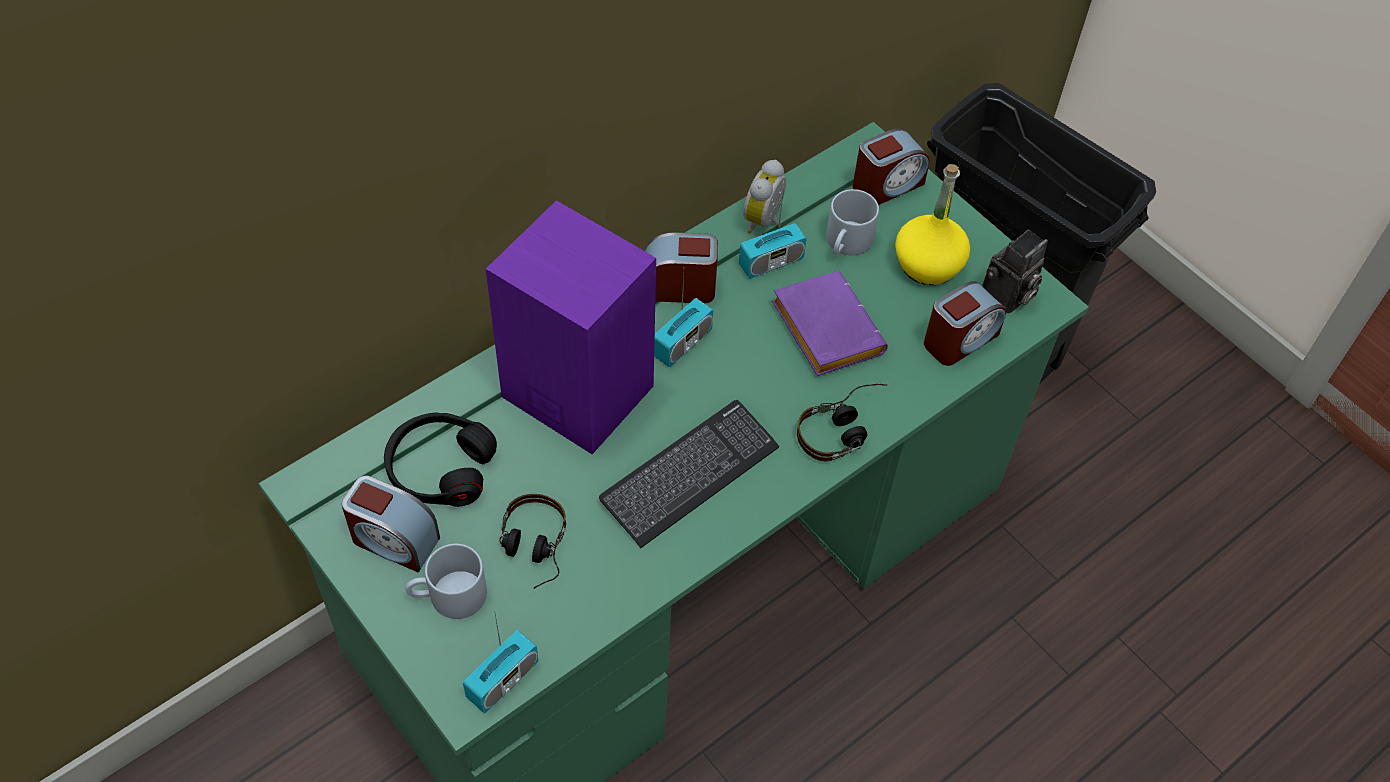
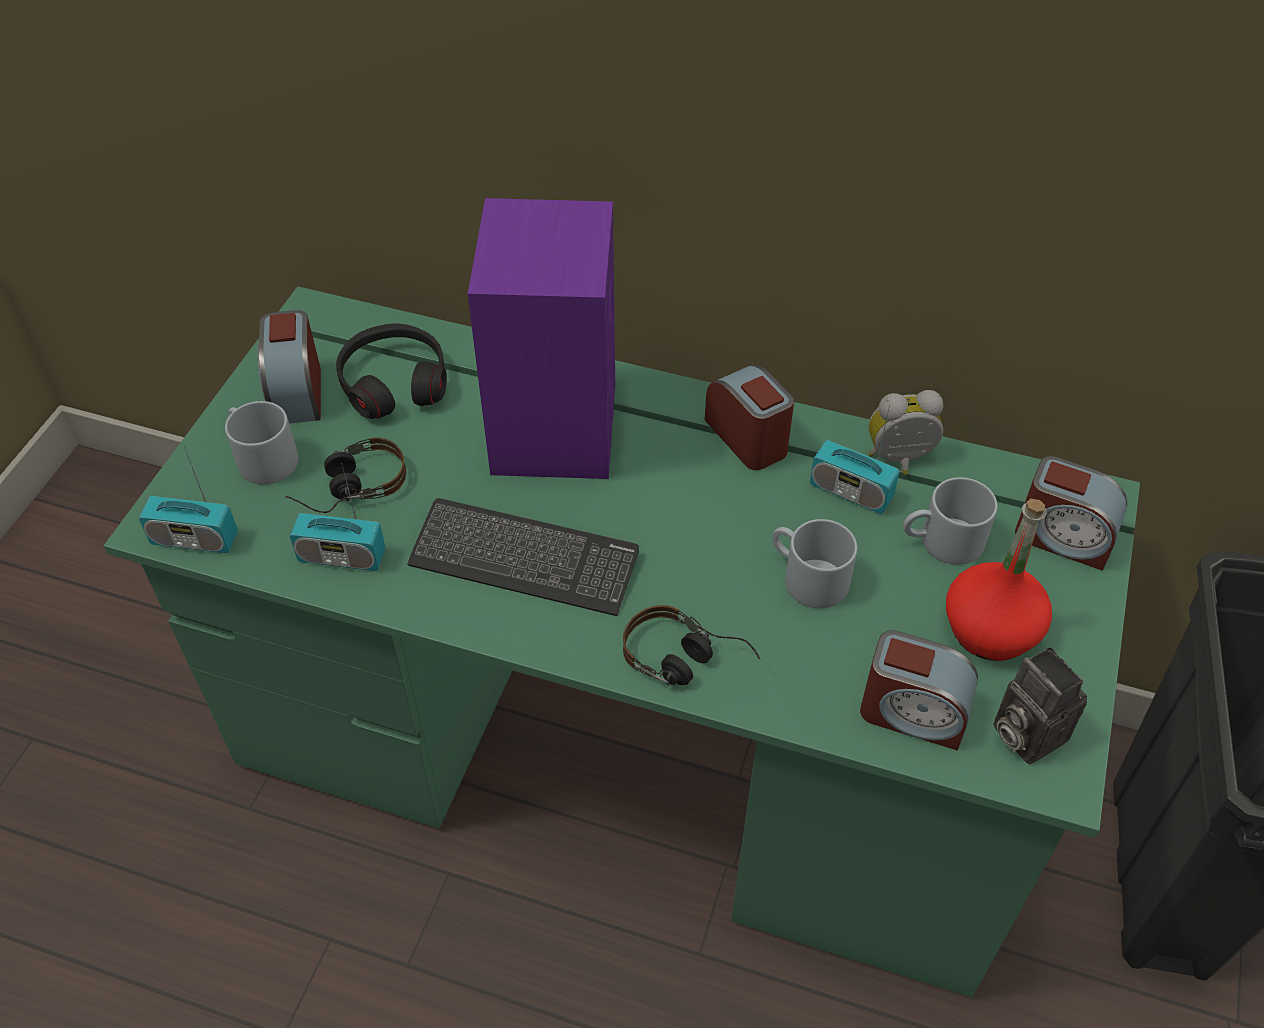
camera: 60 degrees right, 5 degrees down
radio [654,275,713,367] -> radio moved to [290,463,386,571]
purple book [772,271,888,376] -> grey mug [772,519,857,609]
yellow bottle [895,164,970,285] -> red bottle [946,499,1052,661]
camera [982,229,1048,313] -> camera turned 45 degrees clockwise [993,647,1087,764]

